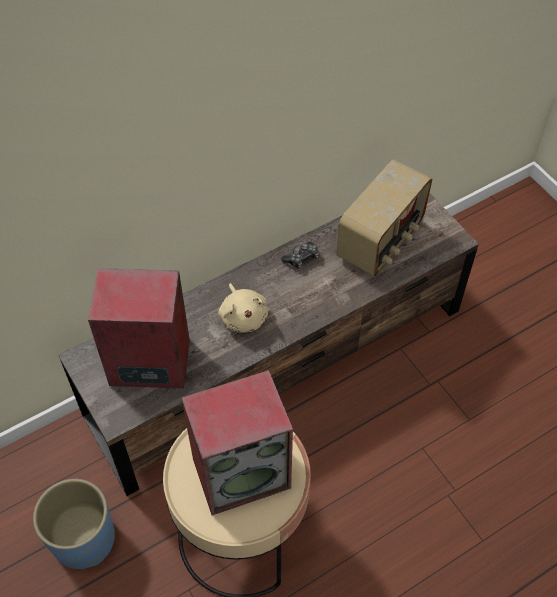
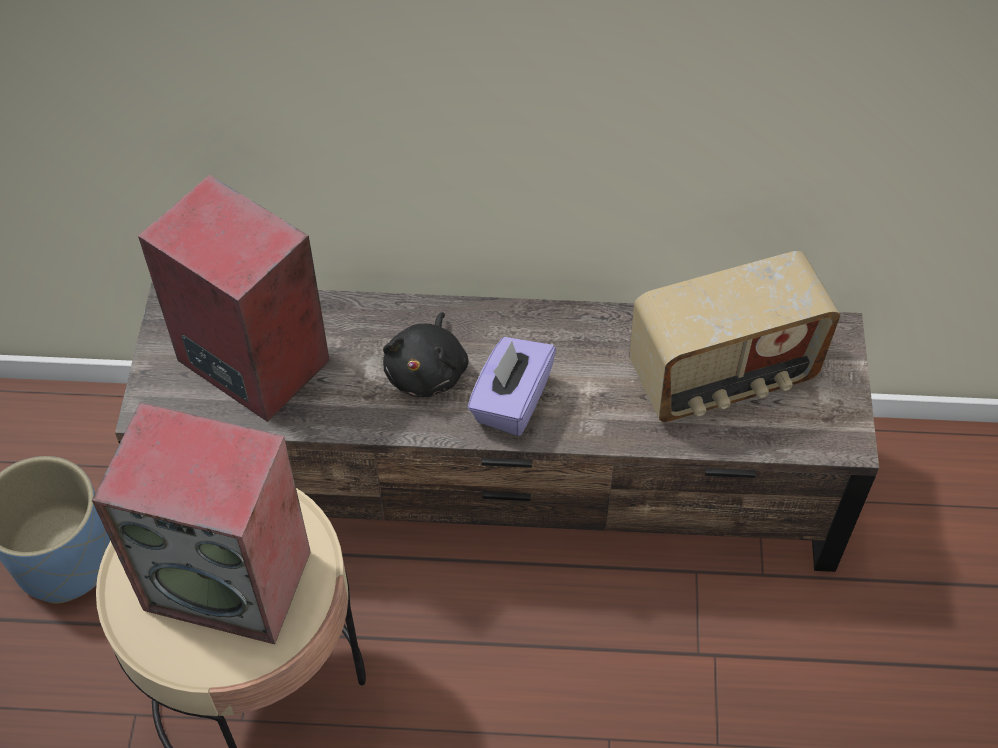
camera: 35 degrees right, 0 degrees up
beige plush toy [218,283,268,333] -> black plush toy [383,312,469,397]
game controller [281,242,319,269] -> none
none -> purple tissue box [468,337,556,436]

